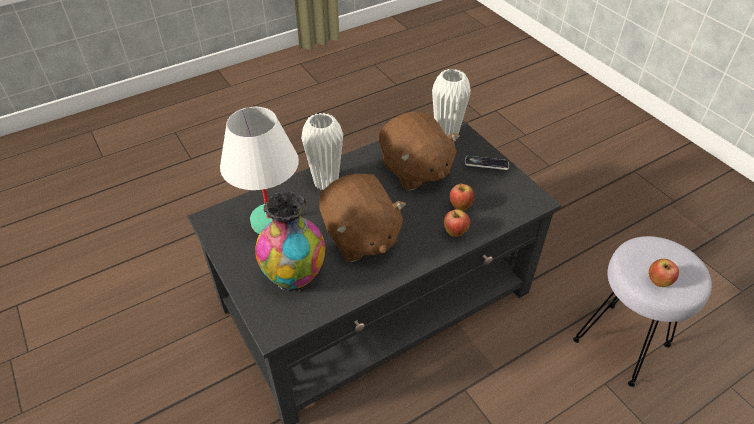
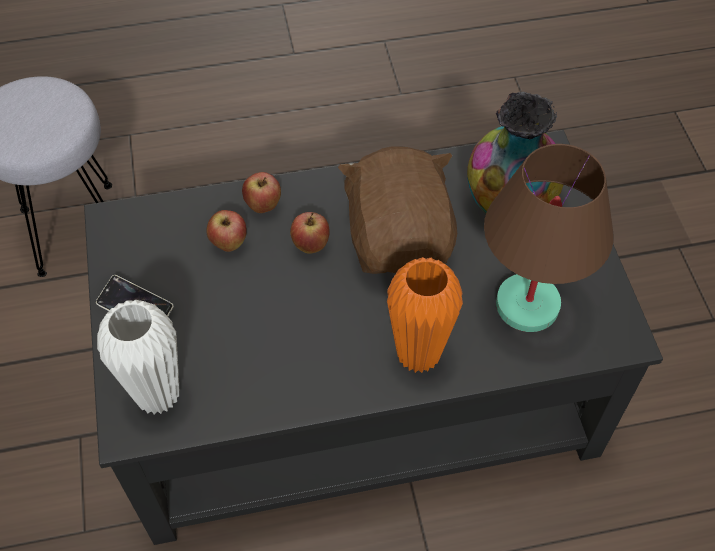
camera: 160 degrees left, 10 degrees up
white table lamp [220,107,299,234] -> brown table lamp [484,144,614,332]
white vase [301,113,343,190] -> orange vase [387,257,463,373]
brown plush toy [379,112,460,191] -> none
apple [649,259,679,287] -> apple moved to [290,212,330,254]

